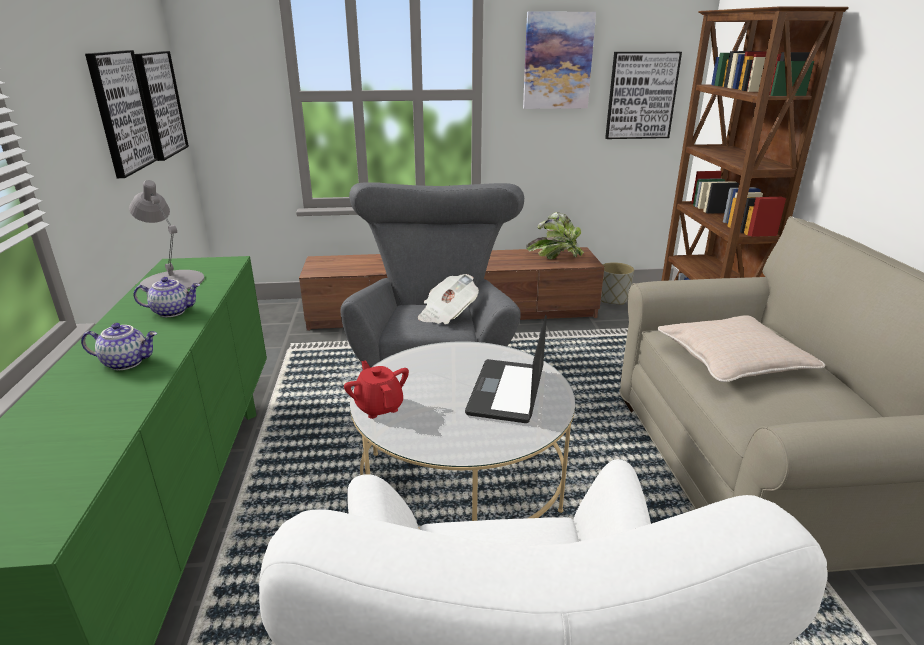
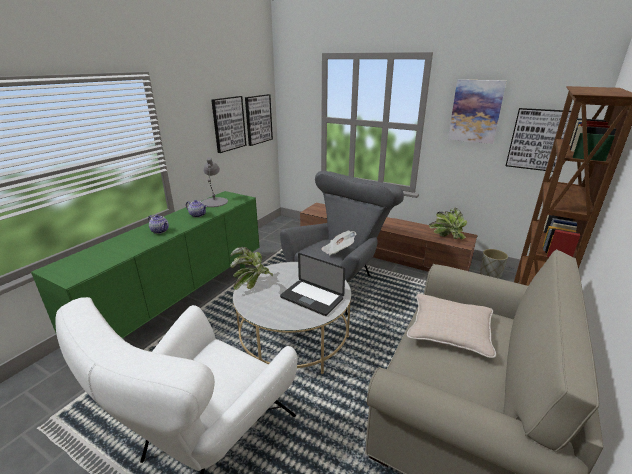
camera: 35 degrees right, 0 degrees up
red teapot [344,360,409,419] -> potted plant [230,247,273,290]
laptop [465,314,547,423] -> laptop turned 105 degrees counterclockwise [280,253,345,316]

